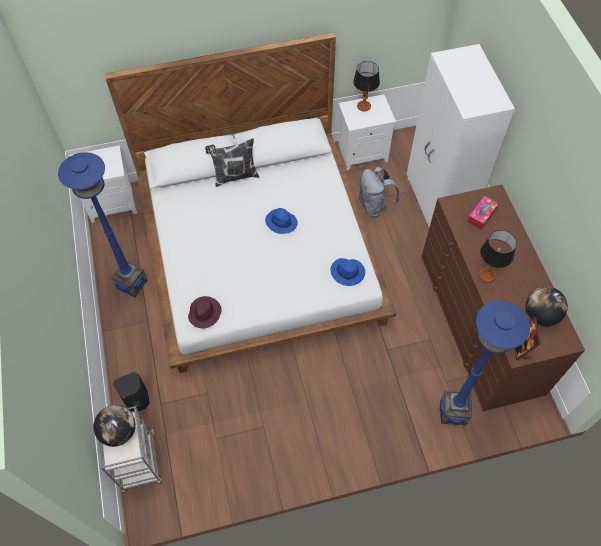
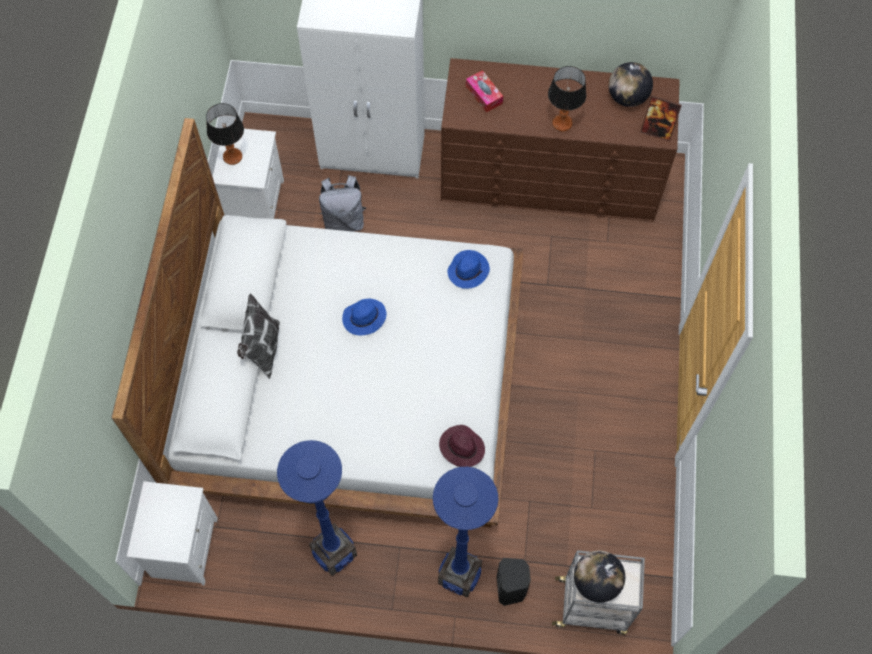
camera: 70 degrees left, 5 degrees up
blue floor lamp [440,301,530,425] -> blue floor lamp moved to [433,467,498,598]

